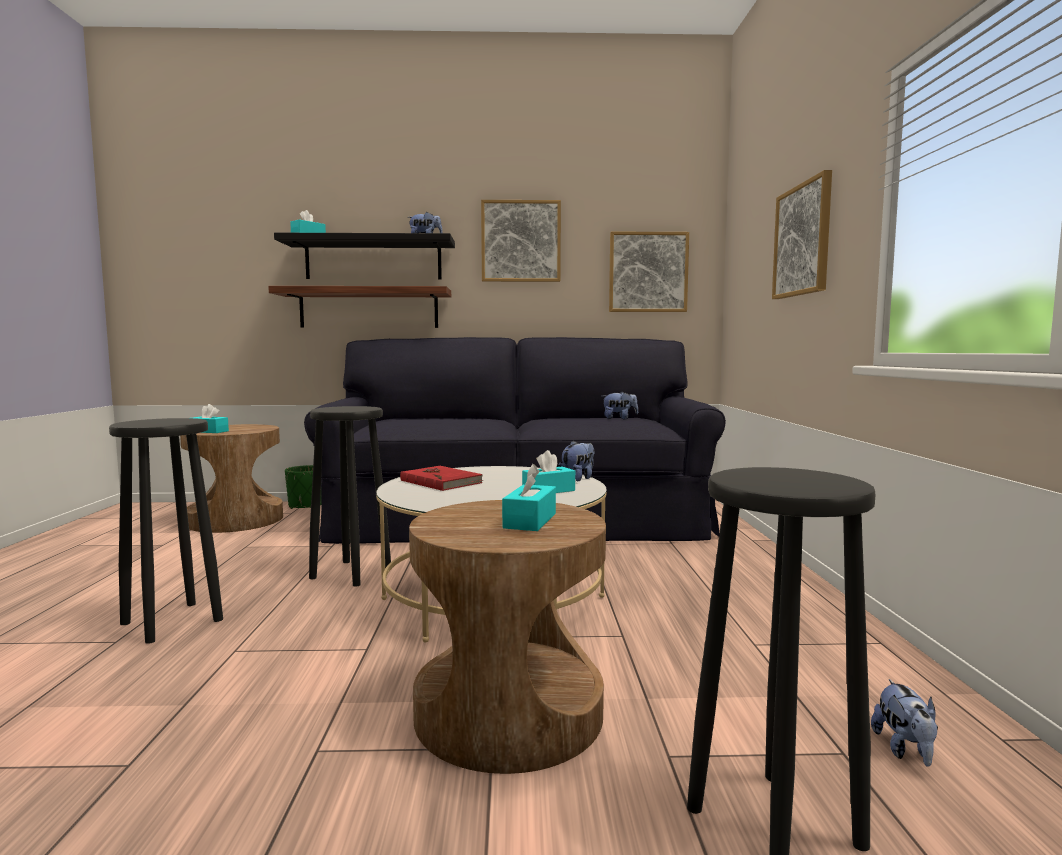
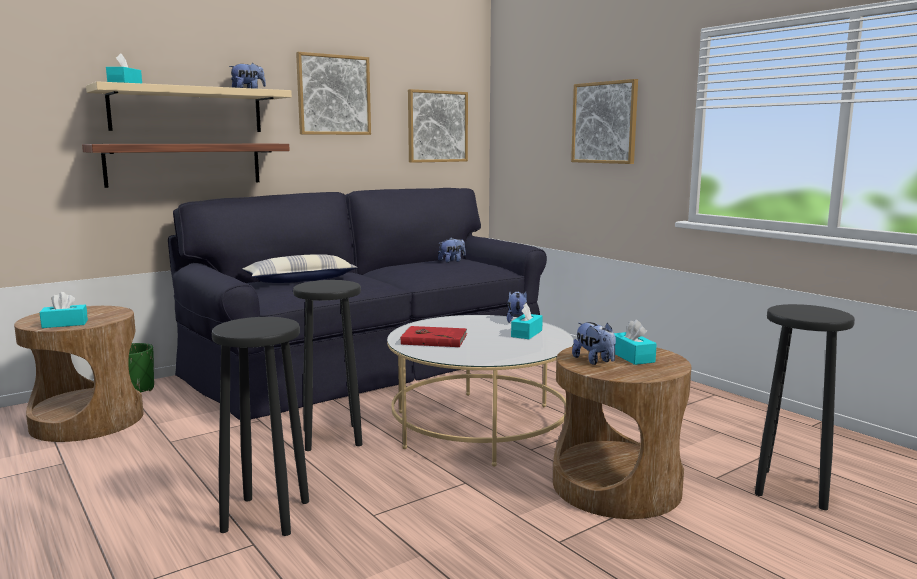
camera: 35 degrees left, 5 degrees up
black shelf [274,233,455,279] -> beige shelf [86,81,292,132]
plush toy [871,679,938,767] -> plush toy moved to [572,322,616,365]
none -> pillow [243,254,358,283]

